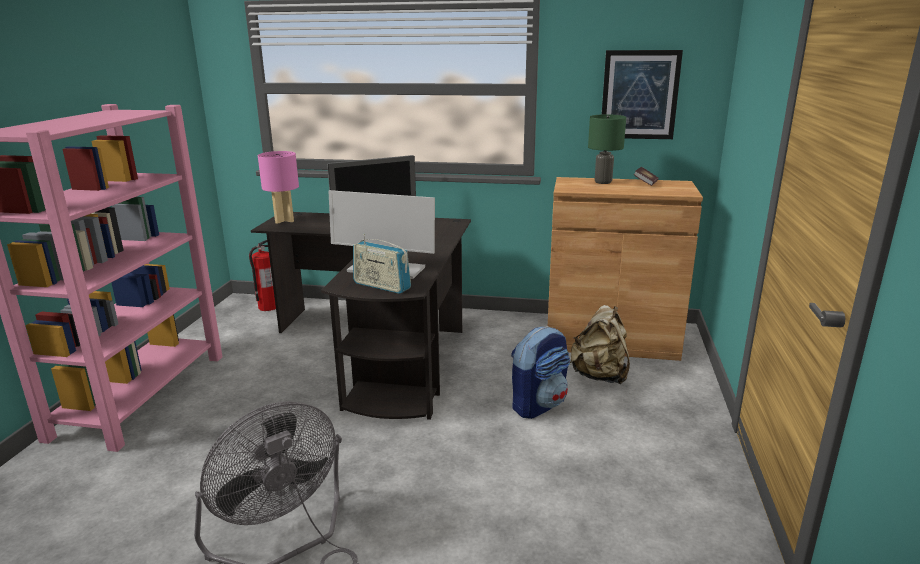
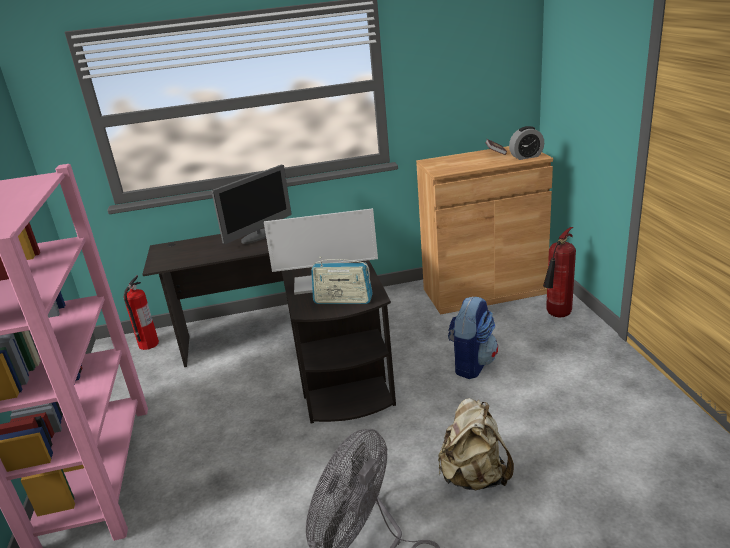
camera: 20 degrees left, 5 degrees up
pink table lamp [258,151,299,224] -> none
beige backpack [570,305,630,384] -> beige backpack moved to [438,398,514,490]
green table lamp [588,114,626,184] -> none
picture [602,50,683,139] -> none
none -> alarm clock [509,126,544,160]
none -> fire extinguisher [543,227,576,318]

